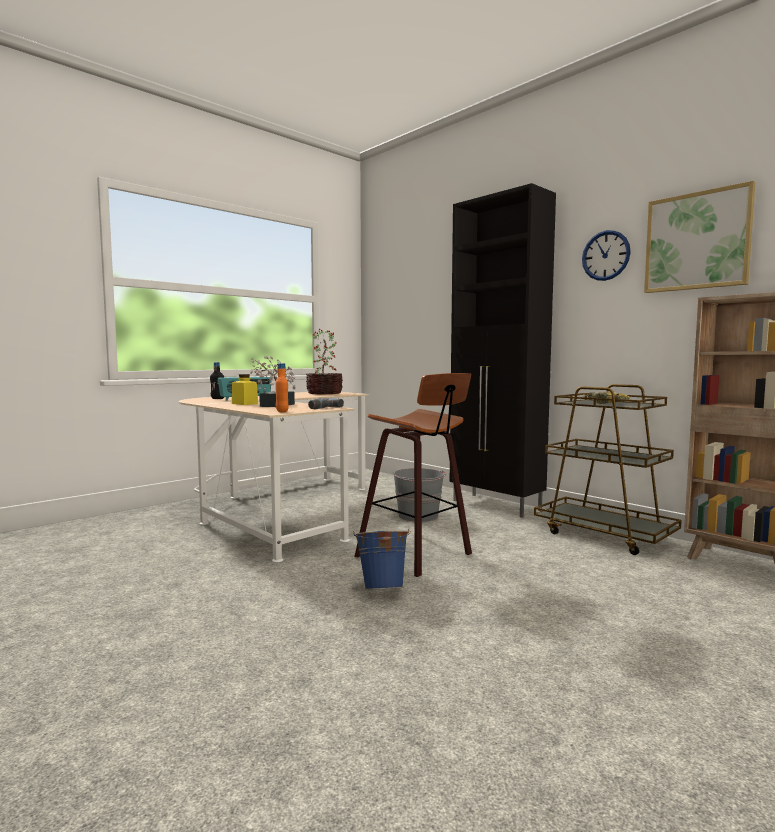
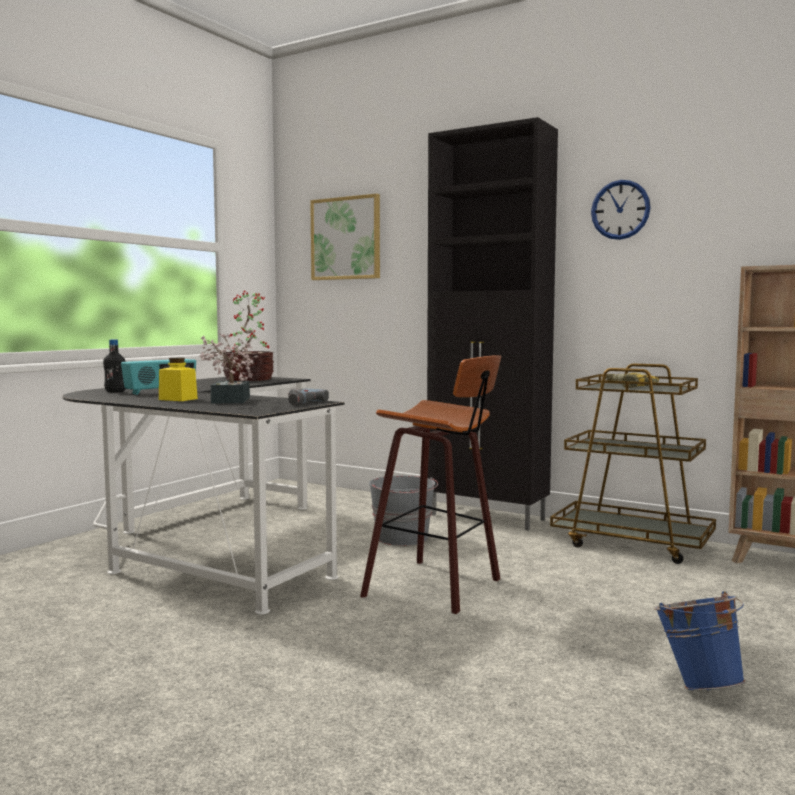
camera: 15 degrees left, 0 degrees up
beige desk [179,392,369,563] -> black desk [63,377,344,615]
orange bottle [275,363,289,413] -> none
blue bucket [353,528,410,590] -> blue bucket moved to [654,591,745,691]
picture [644,181,755,293] -> picture moved to [310,194,380,280]

